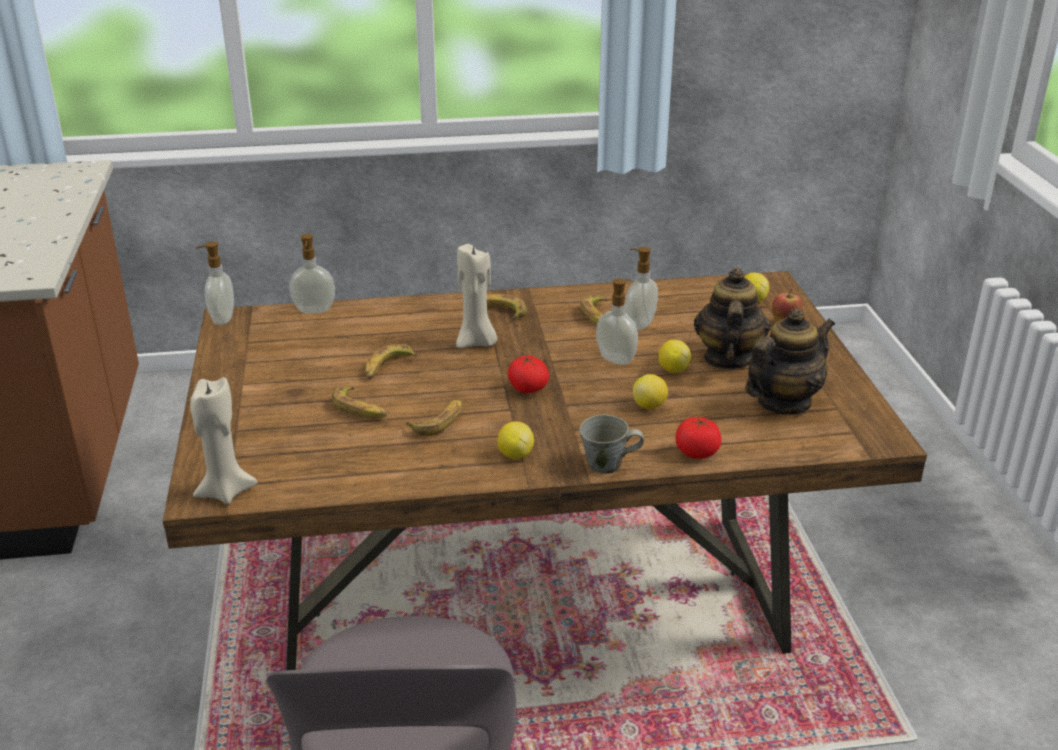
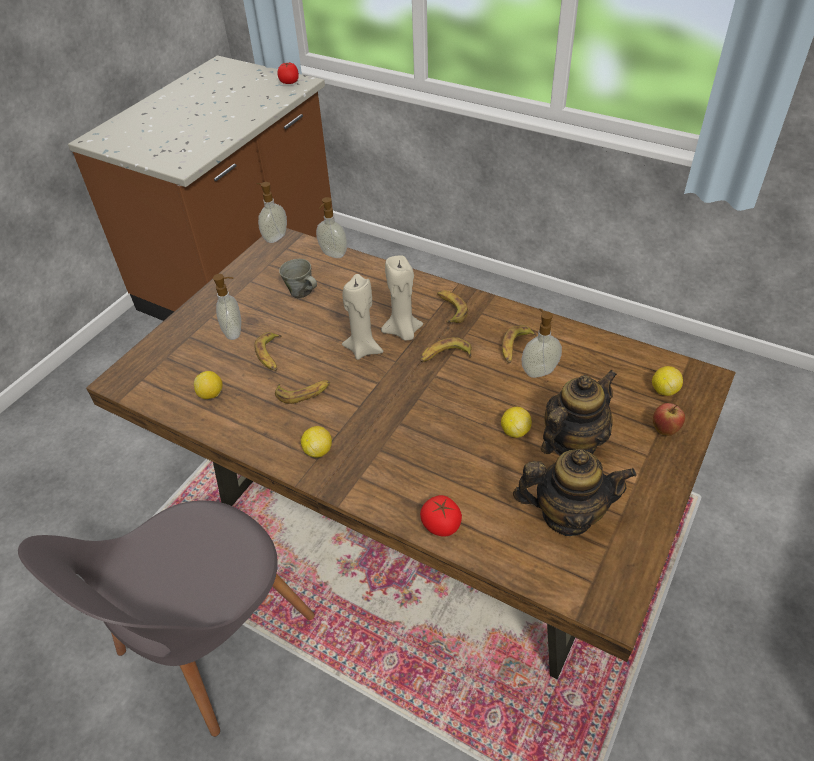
camera: 40 degrees right, 15 degrees up
beige candle [190,377,257,504] -> beige candle moved to [342,274,383,360]
banana [365,344,417,379] -> banana moved to [421,337,472,362]
tomato [508,355,549,393] -> tomato moved to [278,62,299,84]
grey mug [579,415,644,474] -> grey mug moved to [279,259,317,299]
soap dispenser [596,278,638,365] -> soap dispenser moved to [213,274,241,340]
lemon [633,374,668,409] -> lemon moved to [194,371,223,399]

